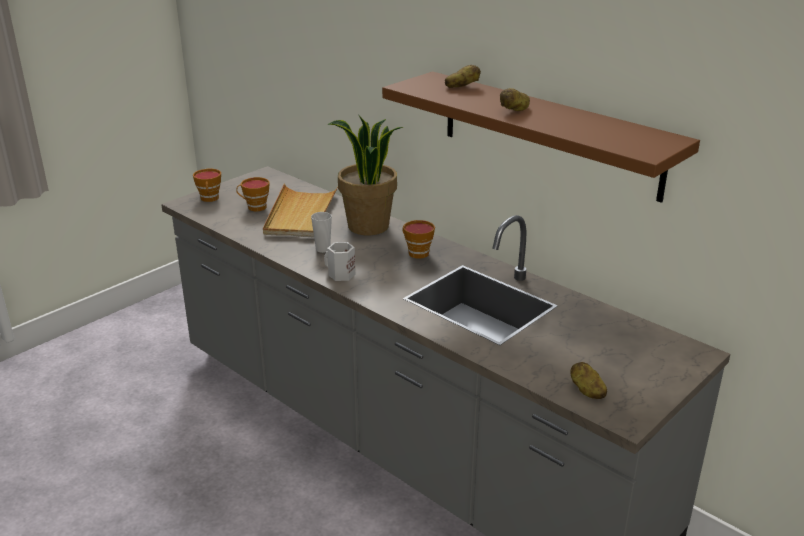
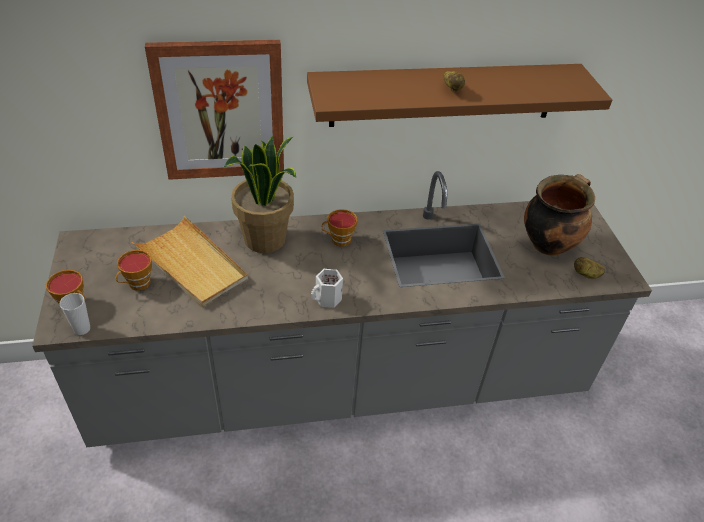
camera: 55 degrees left, 15 degrees up
cup [311,212,332,253] -> cup moved to [60,293,90,335]
potato [445,65,481,88] -> none
none -> picture [145,40,284,180]
none -> cooking pot [524,174,595,256]

